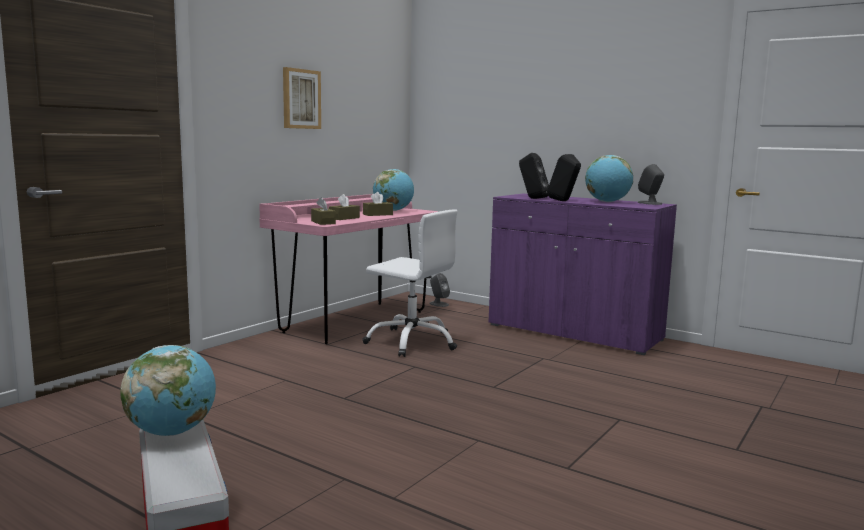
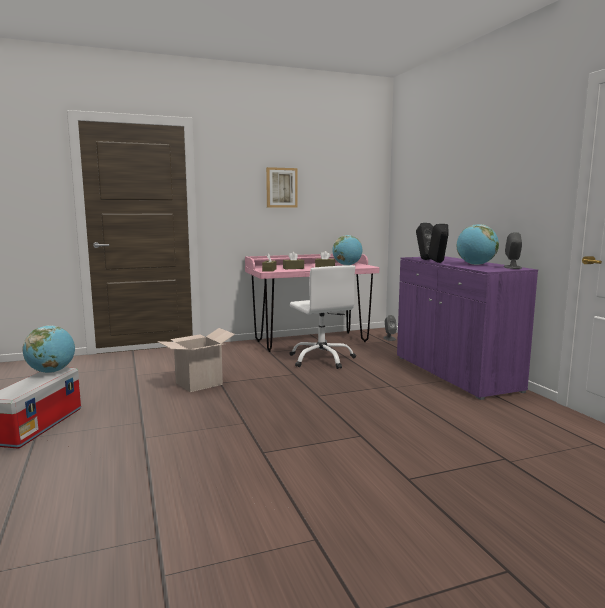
camera: 35 degrees right, 0 degrees up
none -> cardboard box [157,328,235,392]

